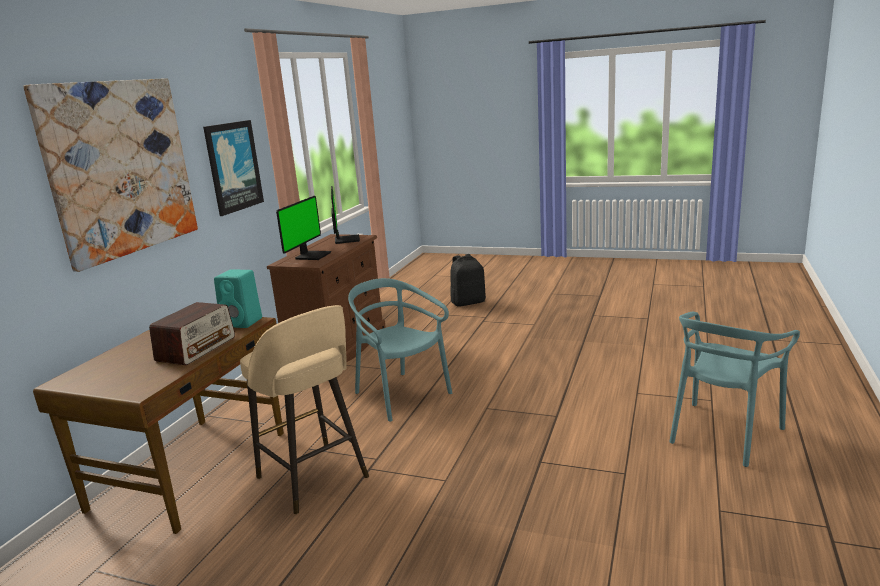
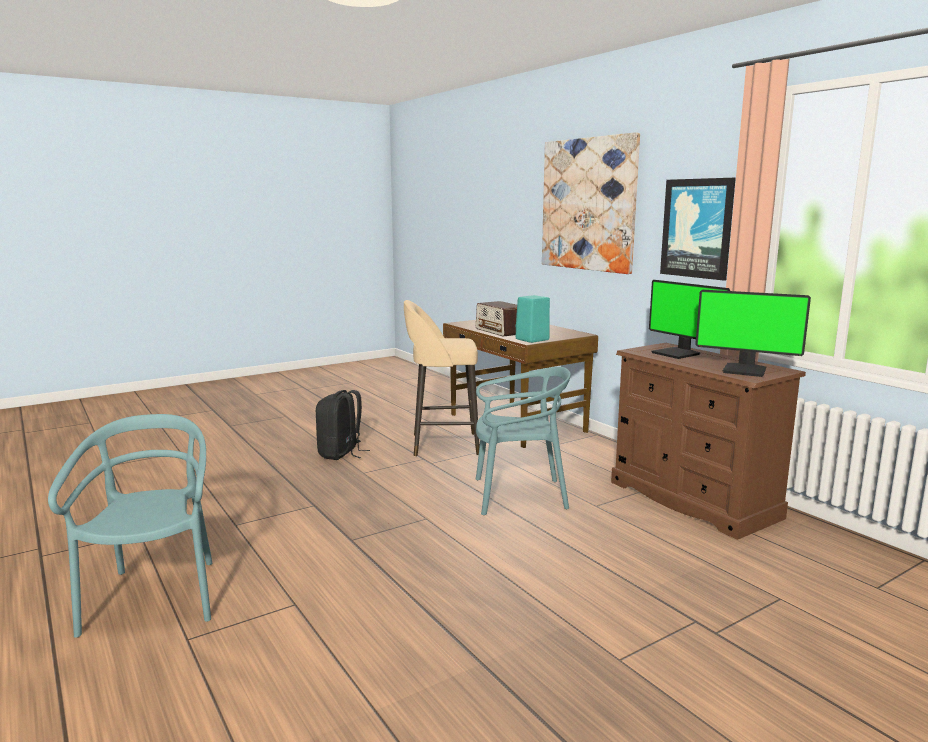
camera: 125 degrees right, 5 degrees down
black backpack [450,254,486,307] -> black backpack moved to [316,390,370,460]

